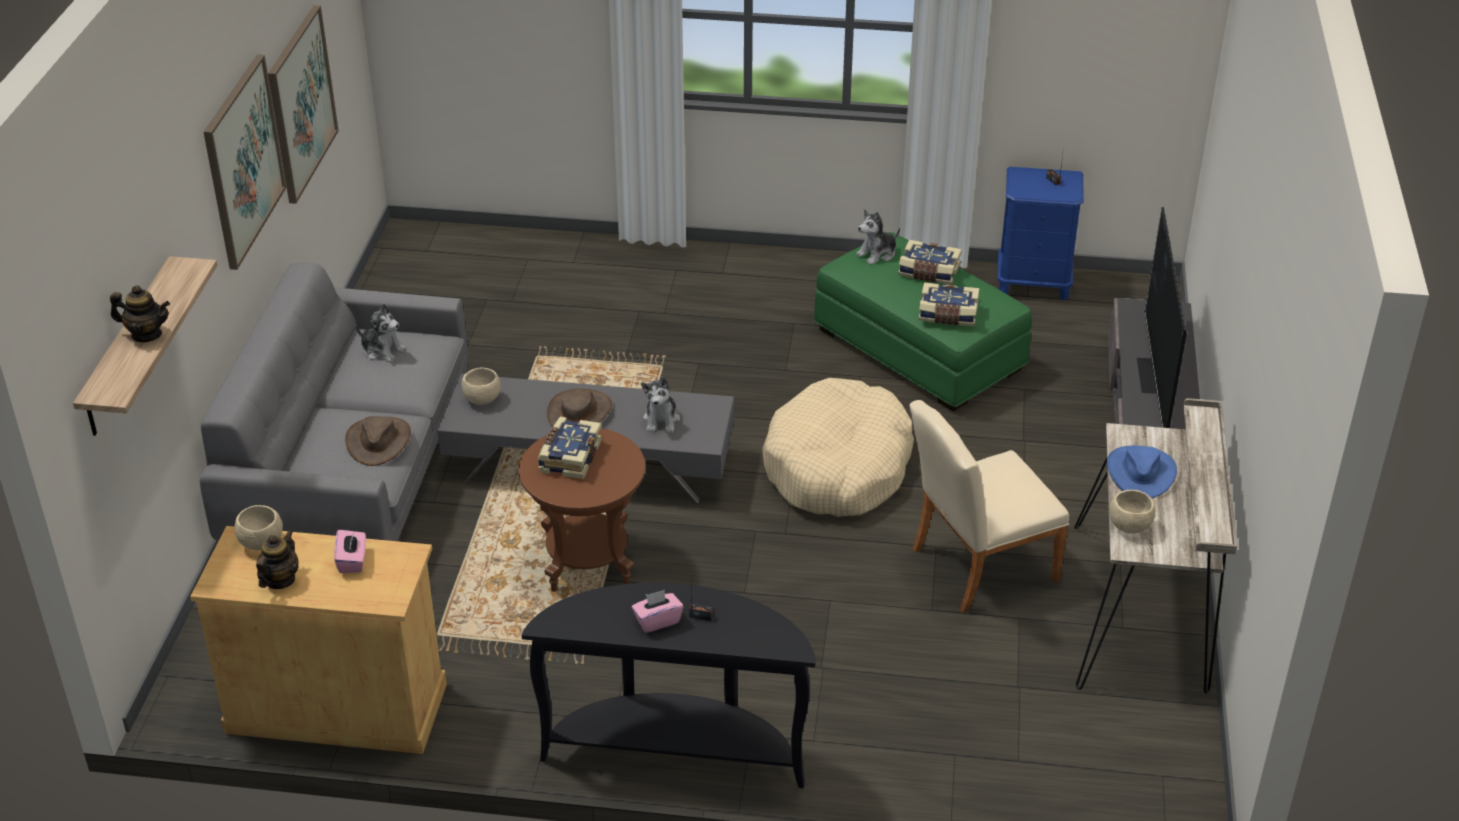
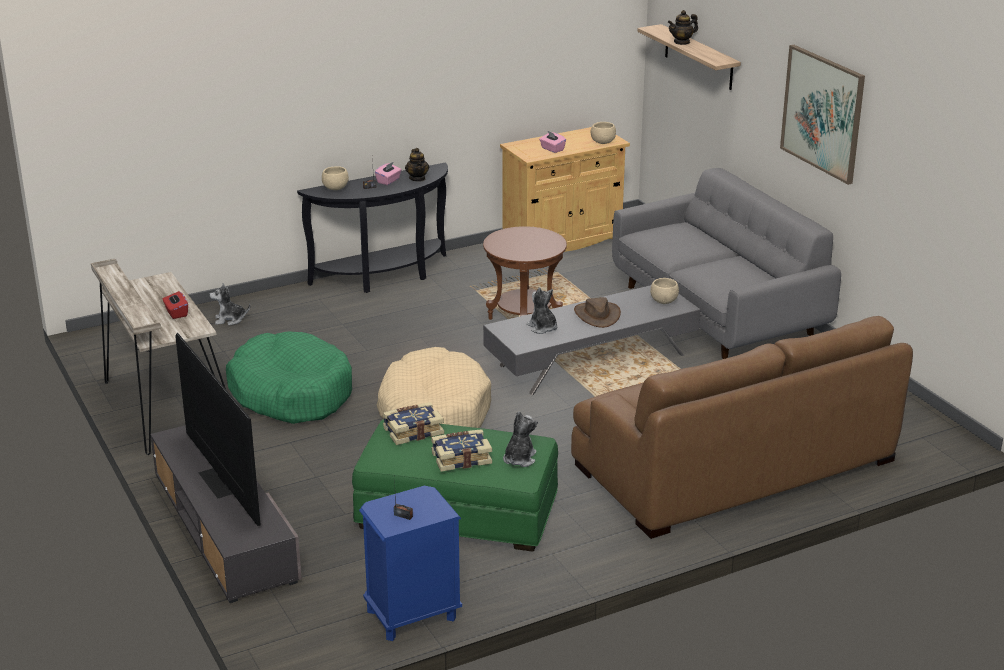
camera: 145 degrees right, 10 degrees down
teapot [256,529,299,589] -> teapot moved to [405,148,429,182]
picture [268,5,339,204] -> none
brown hat [345,416,411,466] -> none
plush toy [355,304,406,362] -> plush toy moved to [209,283,250,326]
book [538,417,602,479] -> none
beige chair [909,400,1070,613] -> green dog bed [226,331,352,424]
blue hat [1107,445,1177,498] -> red tissue box [163,291,188,319]
beige bowl [1109,490,1156,534] -> beige bowl moved to [322,166,349,190]
none -> brown sofa [571,316,913,539]

